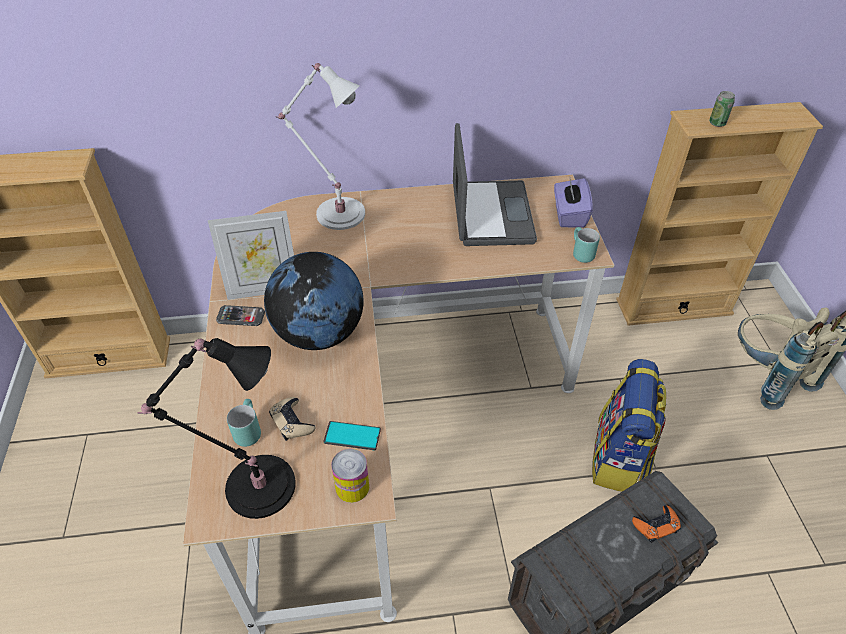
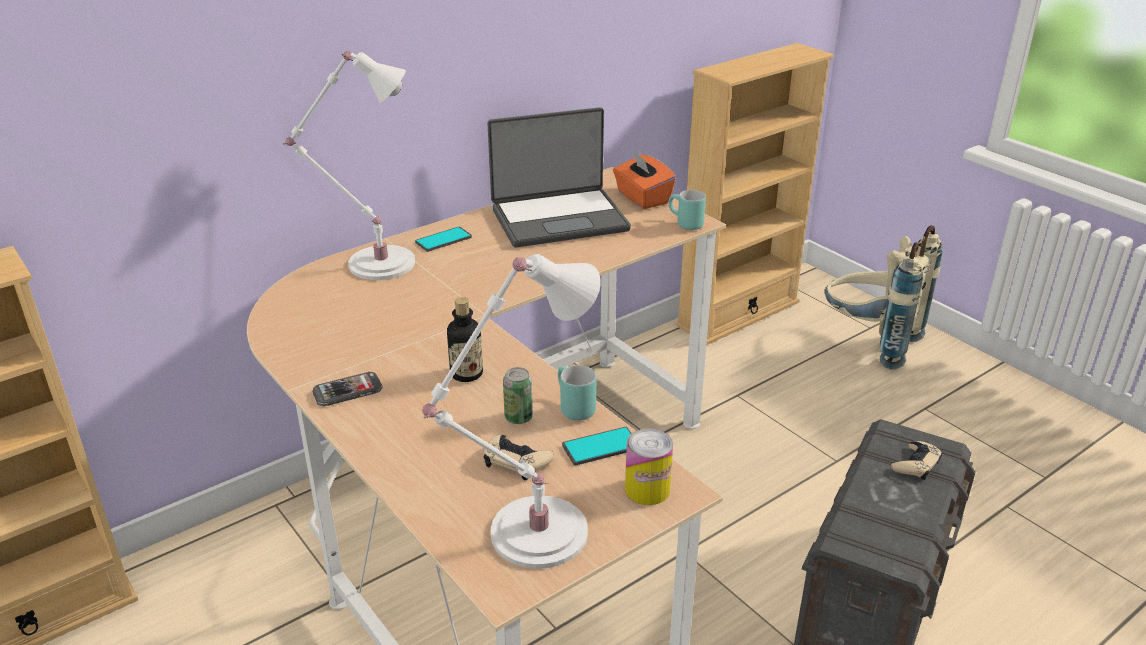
camera: 30 degrees left, 15 degrees down
black table lamp [138,338,296,519] -> white table lamp [423,254,601,569]
picture frame [208,211,294,300] -> none
turquoise mug [227,399,261,447] -> turquoise mug moved to [558,365,596,421]
globe [264,252,364,350] -> bottle [447,297,483,382]
laptop [453,123,537,246] -> laptop turned 105 degrees clockwise [487,107,631,247]
purple tissue box [554,178,593,228] -> orange tissue box [613,151,676,209]
backpack [592,359,667,492] -> none
orange game controller [632,505,681,543] -> beige game controller [891,441,942,480]
can [709,91,735,127] -> can moved to [503,367,533,424]
none -> phone [415,227,472,252]

